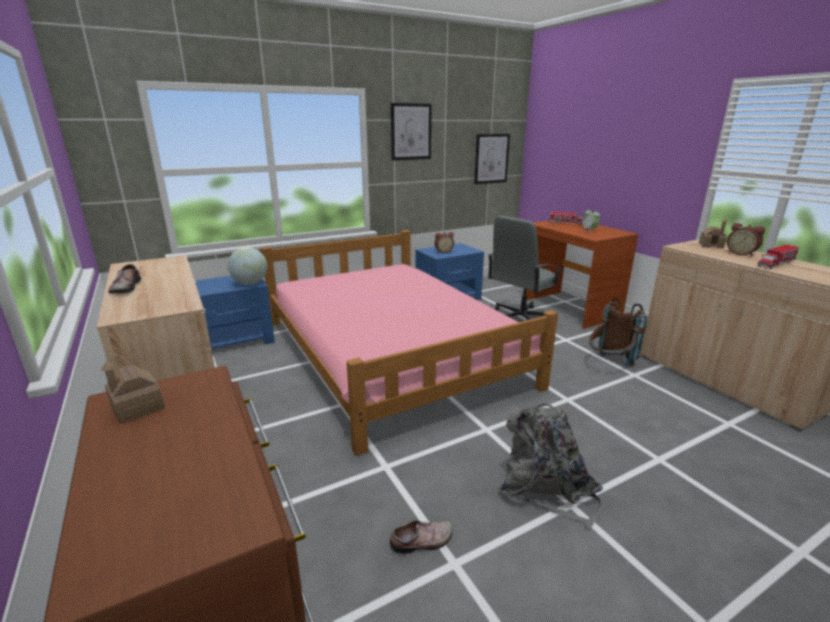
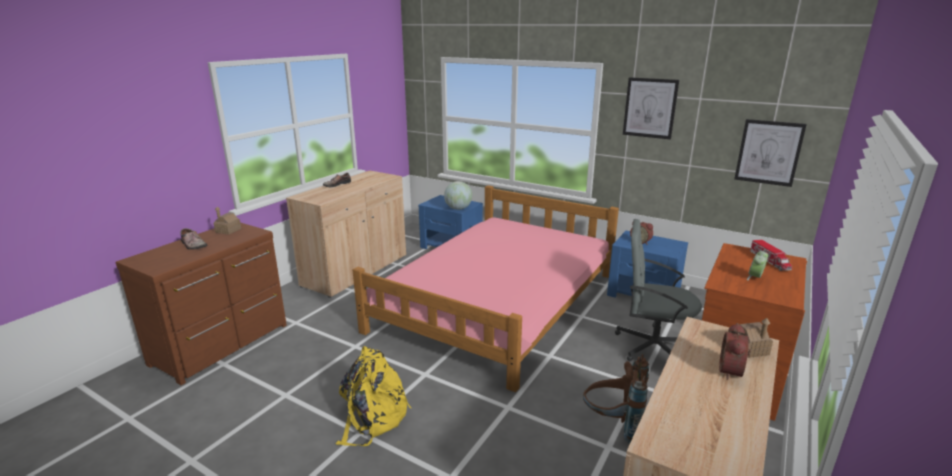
camera: 60 degrees right, 0 degrees up
shoe [390,520,453,554] -> shoe moved to [180,228,207,250]
grey backpack [497,403,603,530] -> yellow backpack [336,346,411,446]
toy truck [758,245,799,269] -> none

